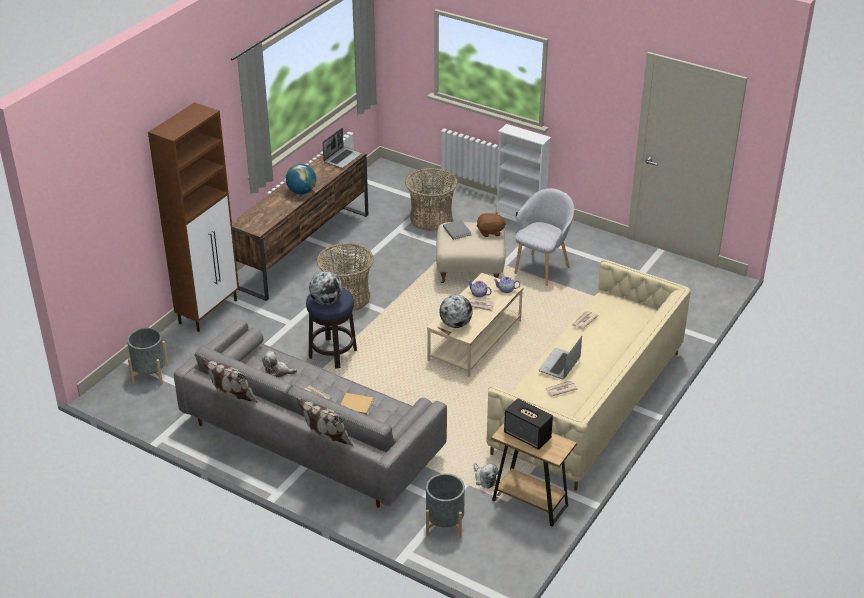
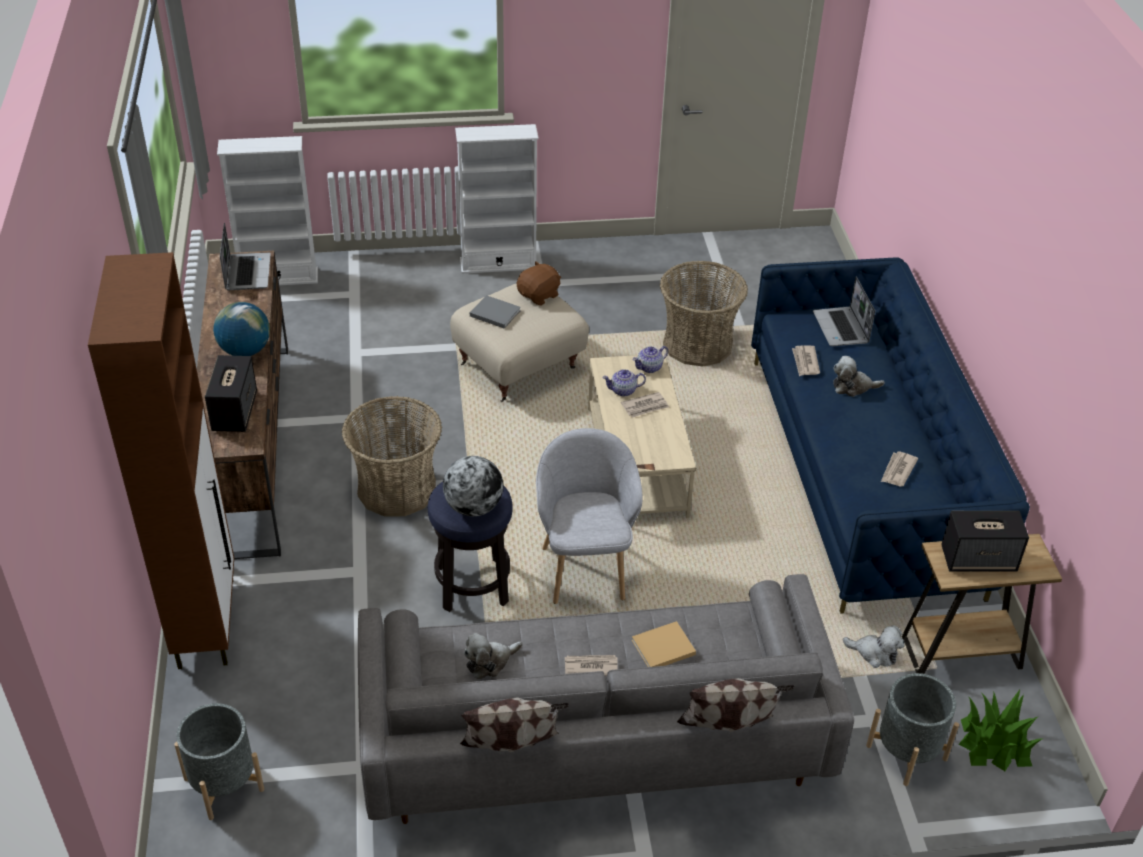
camera: 40 degrees left, 5 degrees up
basket [405,168,458,231] -> basket moved to [660,261,748,367]
globe [439,295,473,328] -> none
beige sofa [486,260,691,491] -> blue sofa [751,257,1030,614]
grey armchair [514,189,574,286] -> grey armchair moved to [536,428,643,604]
laptop [539,336,582,380] -> laptop moved to [813,276,875,346]
none -> speaker [205,355,257,432]
none -> white bookcase [217,136,318,285]
none -> plush toy [833,356,885,397]
none -> potted plant [959,690,1042,771]

